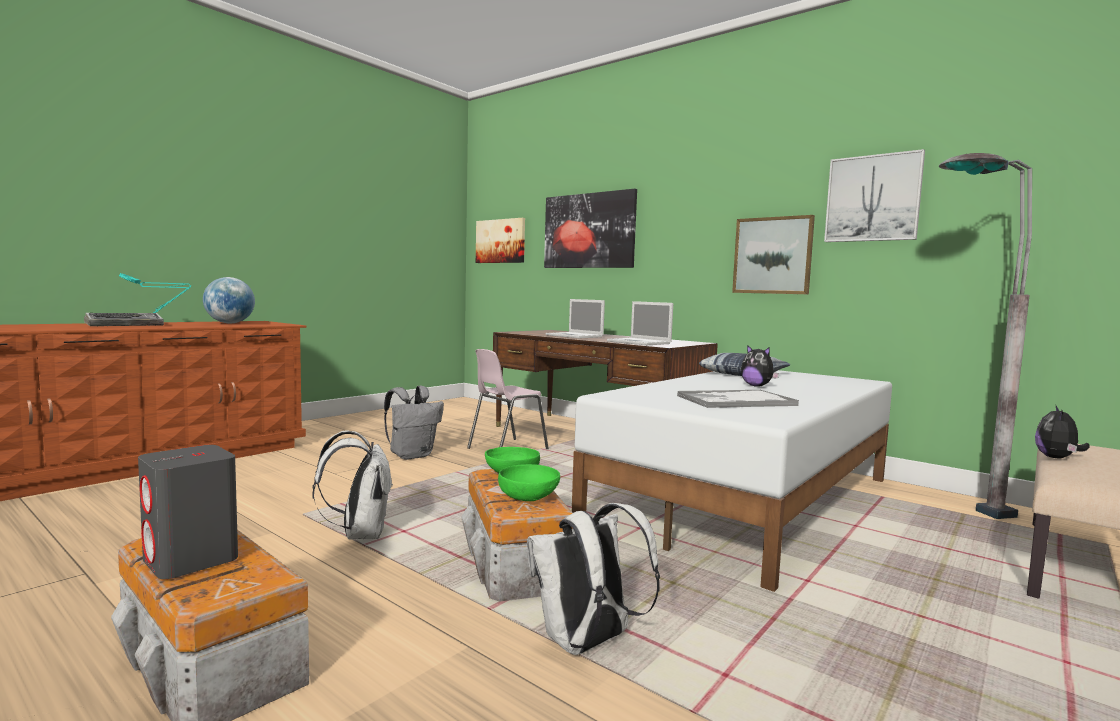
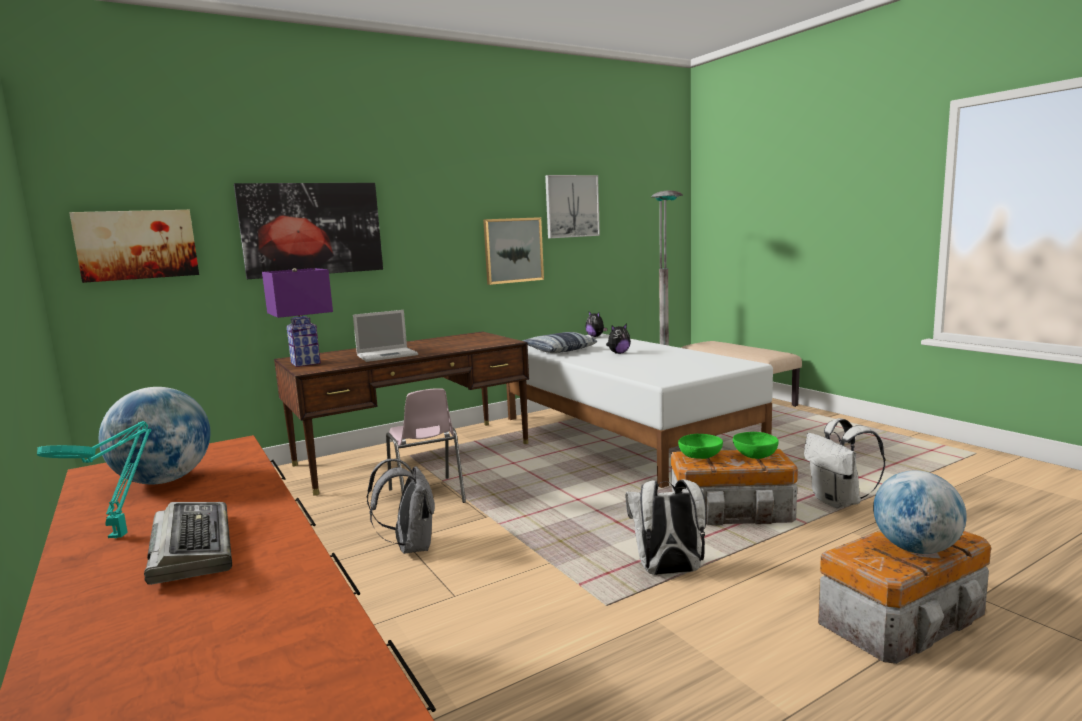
camera: 70 degrees left, 5 degrees up
grey speaker [138,445,238,579] -> globe [873,471,967,554]
laptop [607,301,673,345] -> none
tray [677,390,799,408] -> none
plush toy [1035,406,1090,458] -> plush toy moved to [585,312,607,337]
none -> purple table lamp [262,268,333,367]

